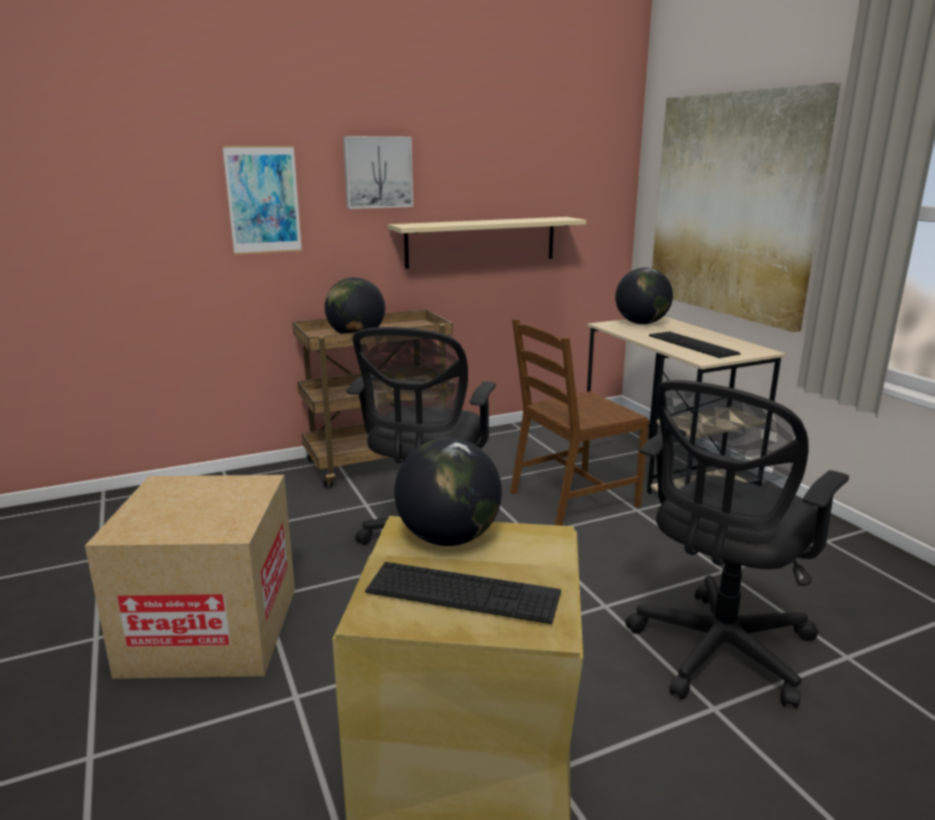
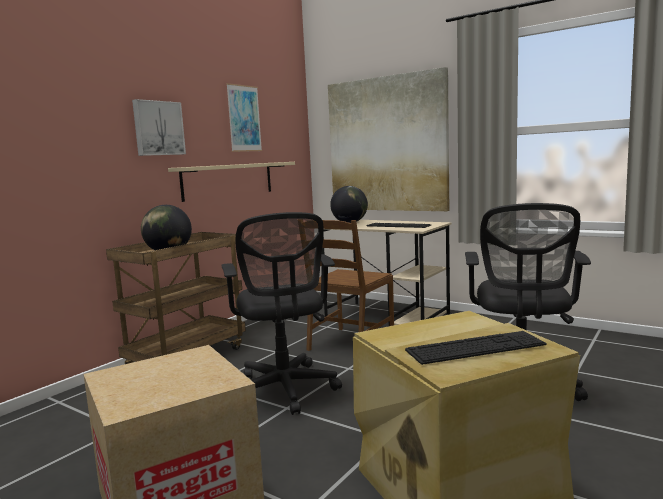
camera: 30 degrees left, 10 degrees down
picture [222,145,302,255] -> picture moved to [226,83,262,152]
globe [394,438,502,546] -> none

